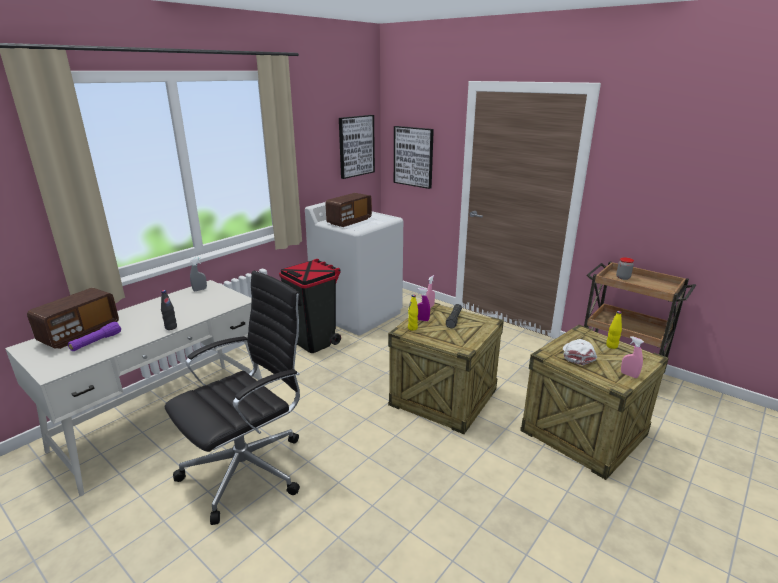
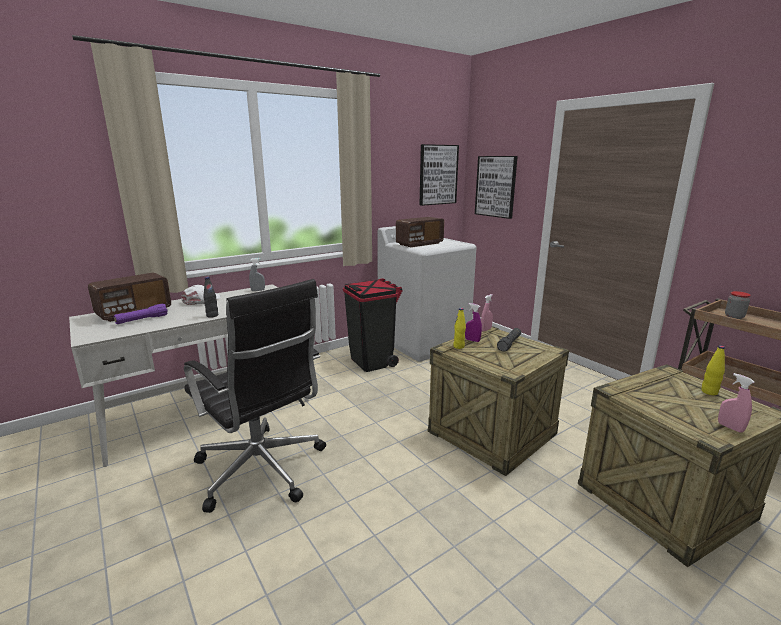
camera: 15 degrees right, 5 degrees down
black office chair [165,271,302,525] -> black office chair turned 75 degrees clockwise [184,279,326,513]
white cap [563,339,597,365] -> white cap moved to [181,285,221,305]

